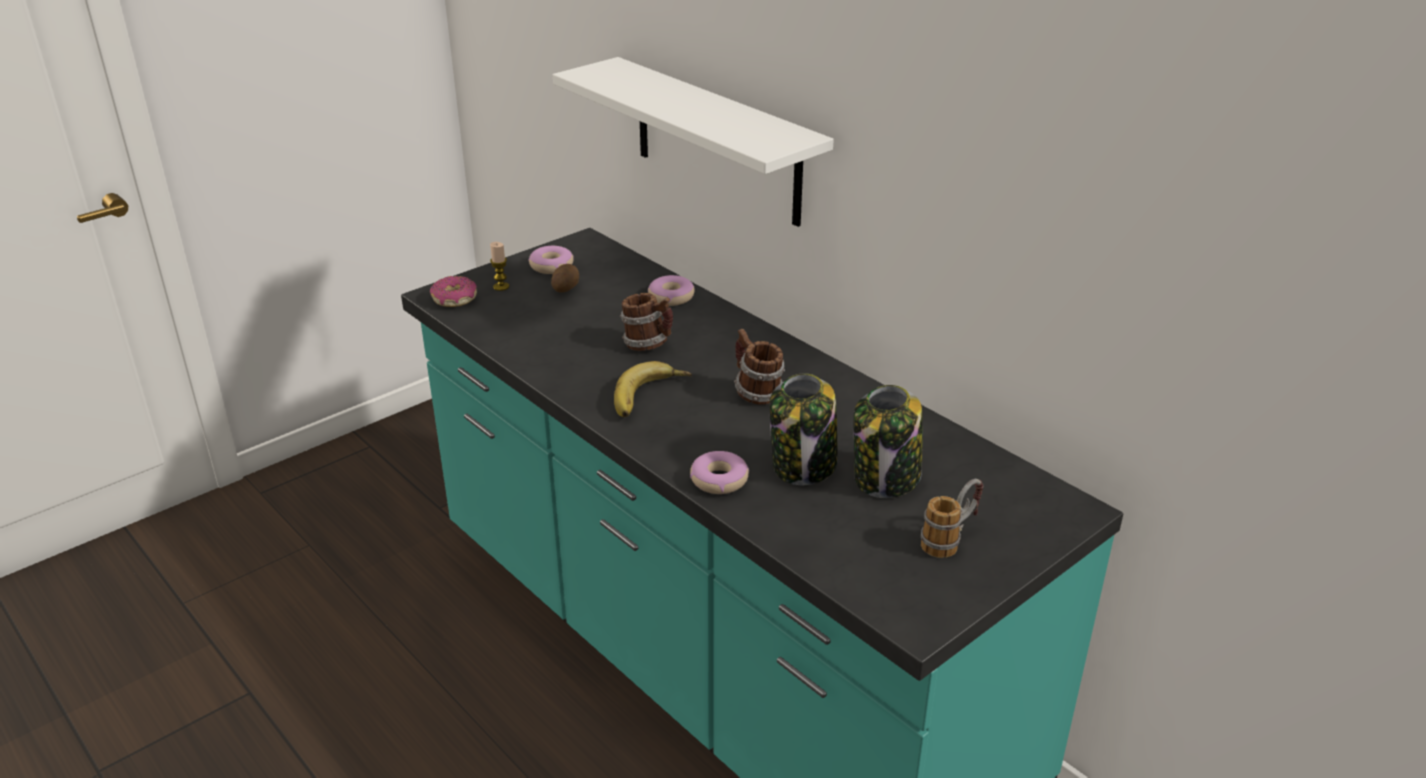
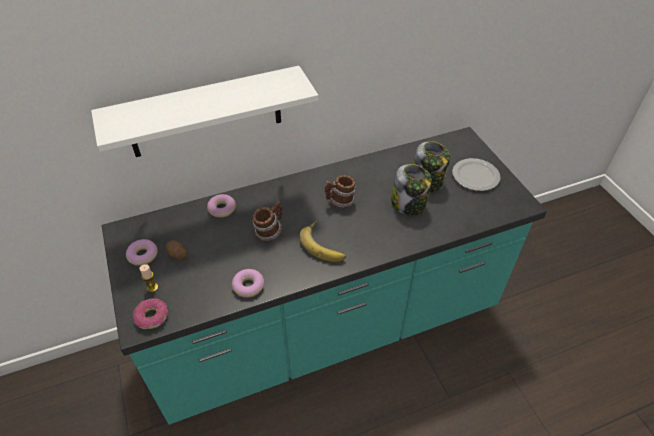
camera: 70 degrees left, 15 degrees up
donut [690,451,749,494] -> donut moved to [232,269,264,297]
mug [921,479,984,558] -> plate [452,158,501,191]

